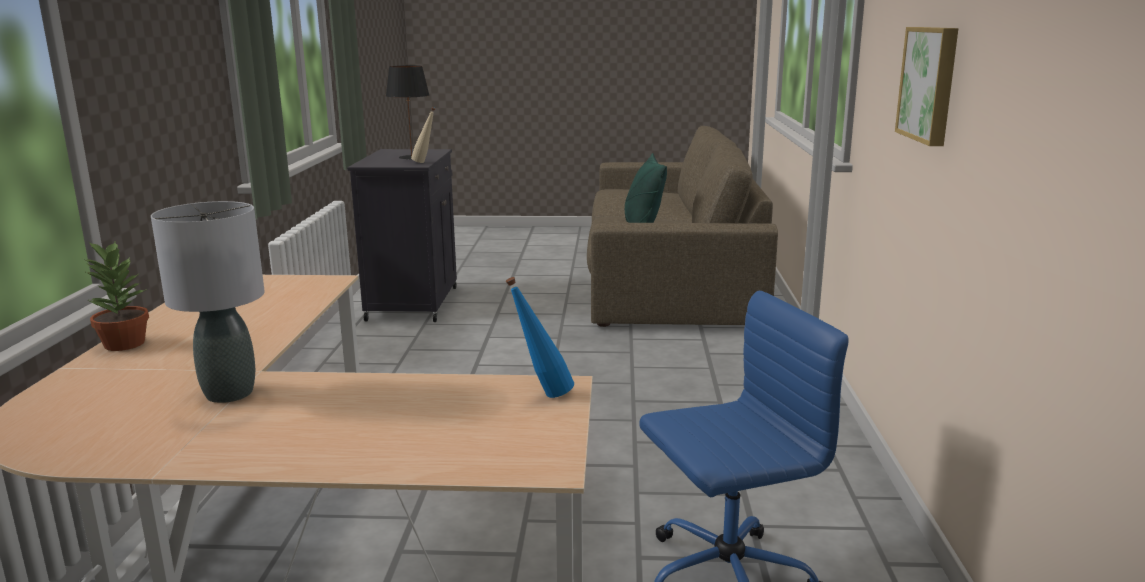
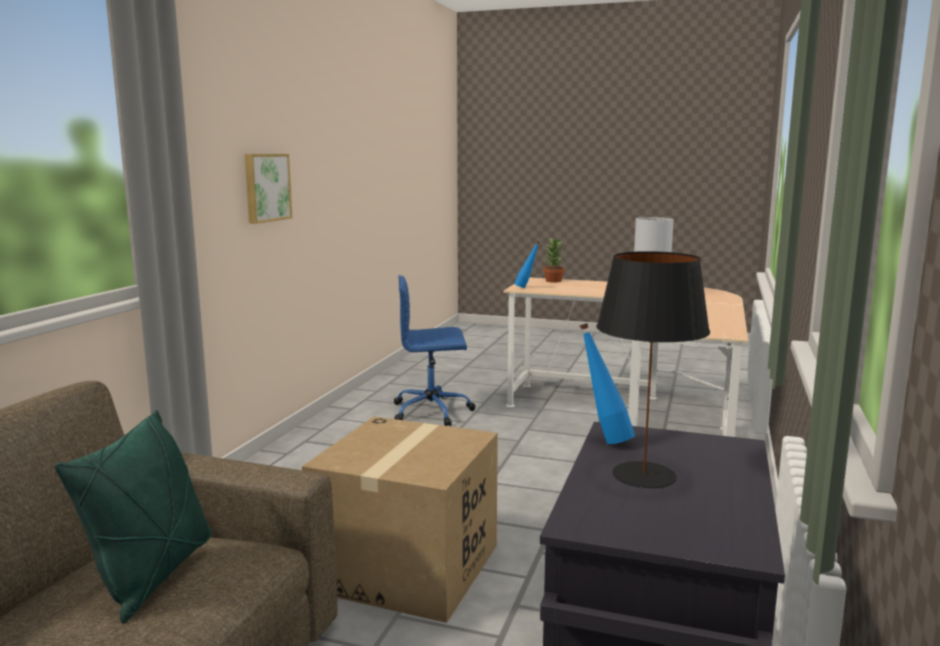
camera: 165 degrees left, 5 degrees down
potted plant [84,241,149,351] -> potted plant moved to [543,237,565,283]
beige bottle [411,107,435,163] -> blue bottle [579,323,635,444]
none -> cardboard box [302,416,498,623]

